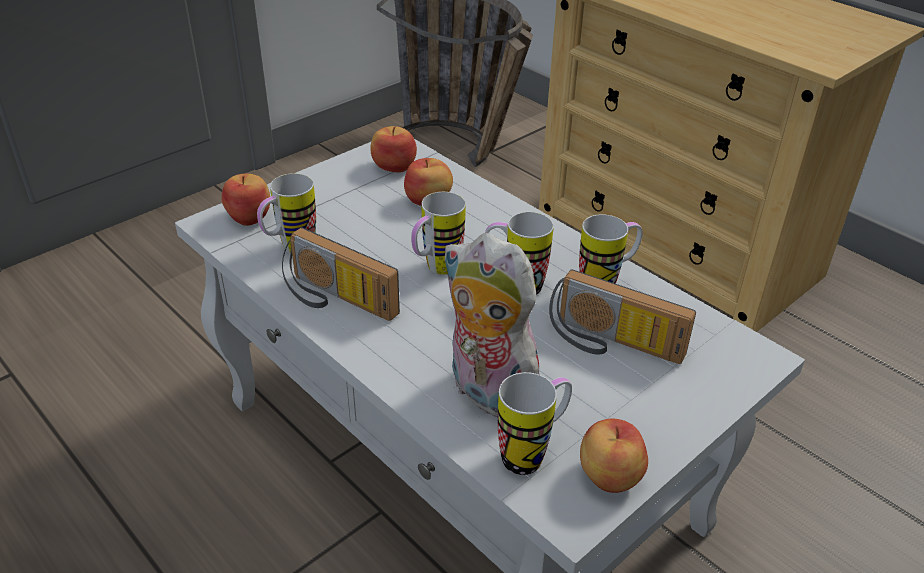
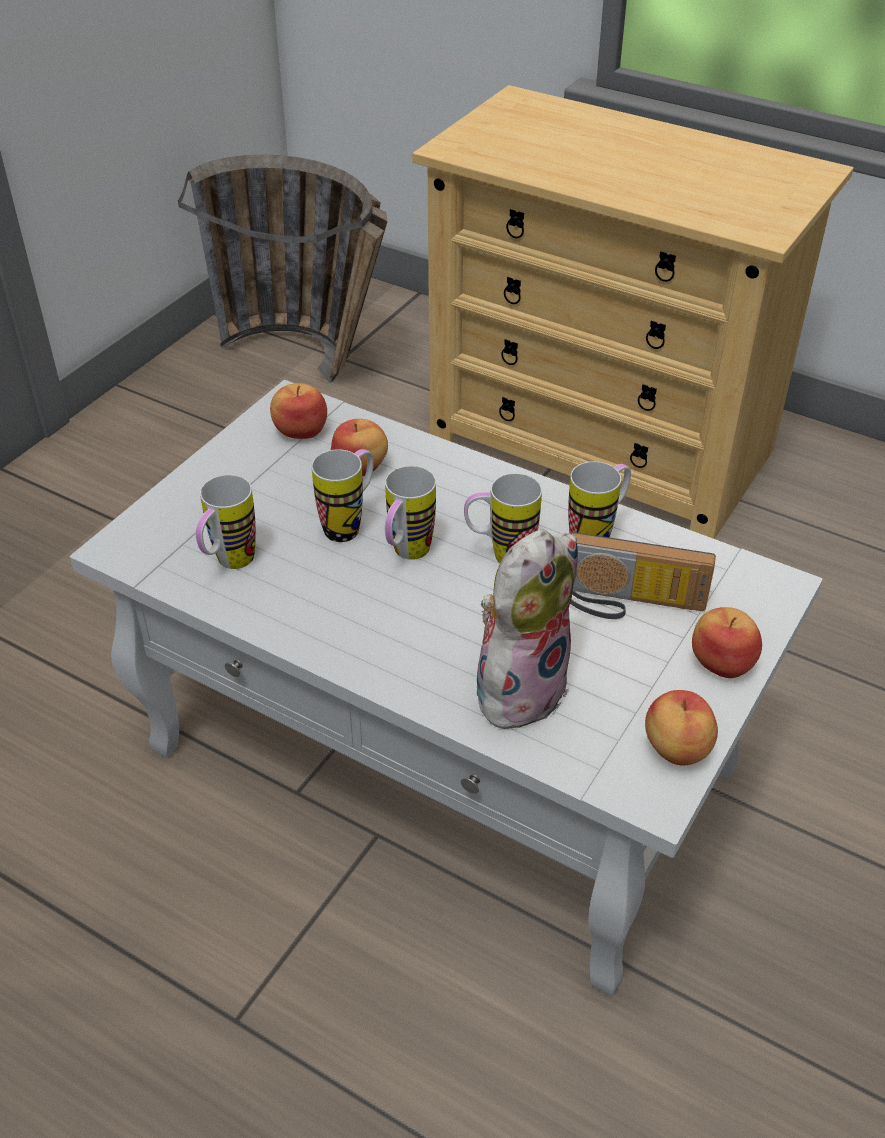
camera: 15 degrees left, 5 degrees up
apple [221,174,270,226] -> apple moved to [692,607,762,678]
radio [282,227,400,321] -> none
plush toy [443,233,539,418] -> plush toy turned 105 degrees clockwise [477,529,578,731]
mug [498,372,572,475] -> mug moved to [311,449,374,542]

